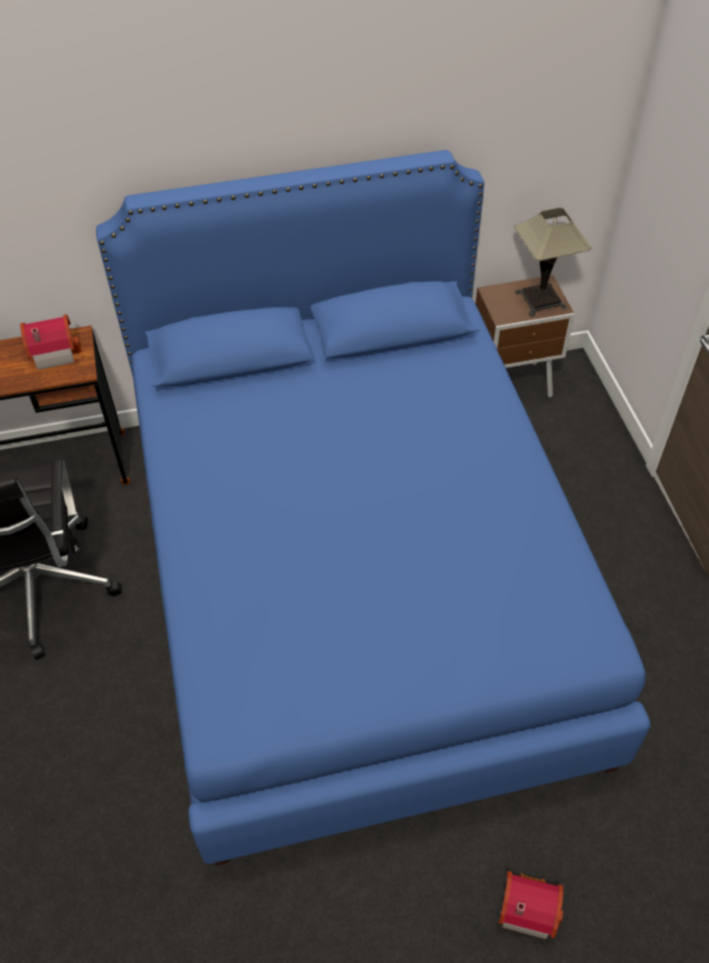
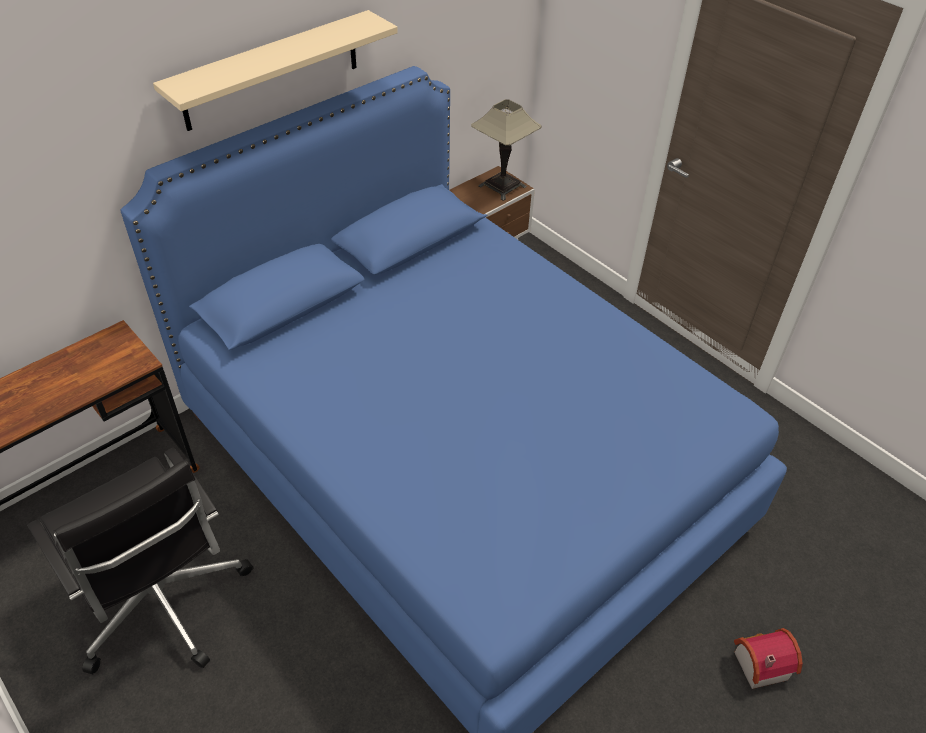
camera: 30 degrees left, 5 degrees down
toy house [20,314,82,370] -> none
none -> beige shelf [153,10,398,131]

